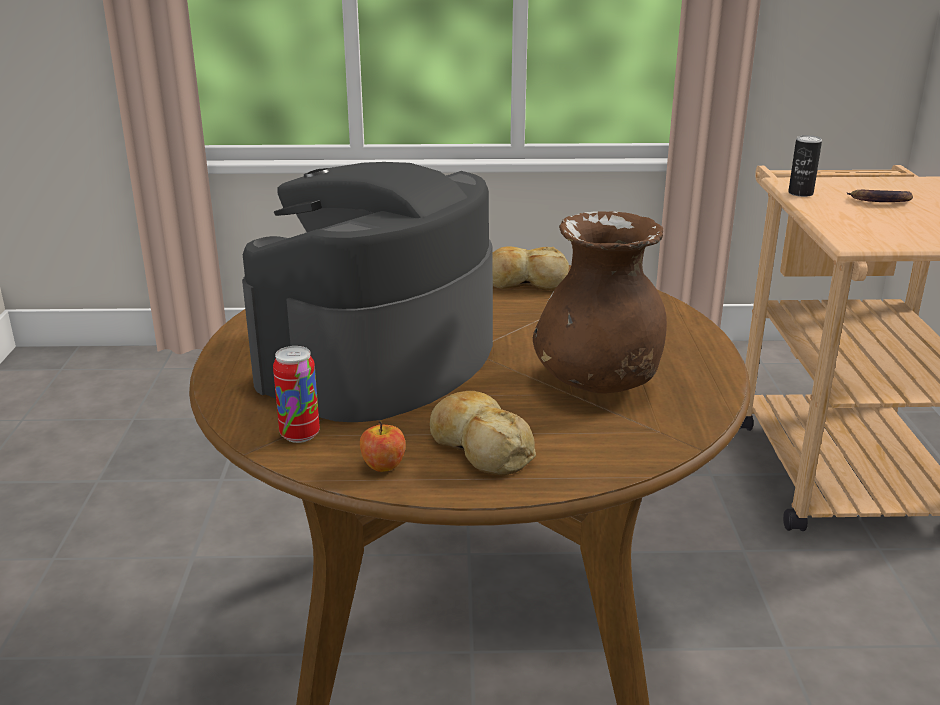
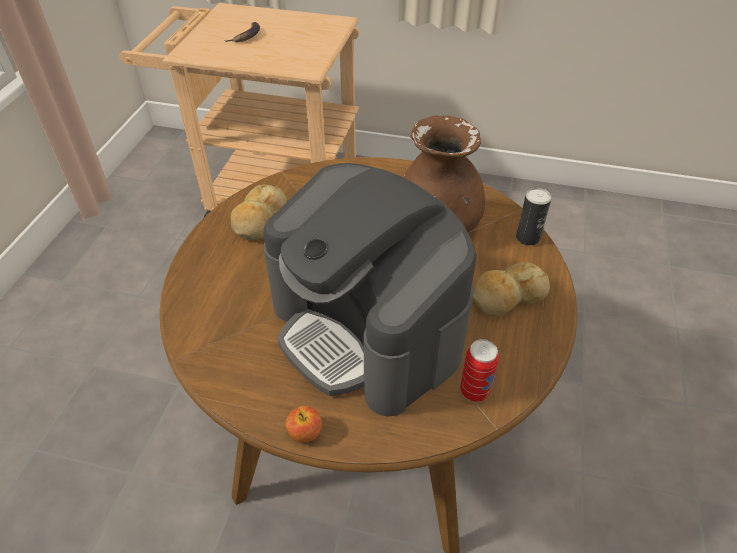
camera: 75 degrees left, 20 degrees up
apple [360,420,405,472] -> apple moved to [286,406,322,443]
can [788,135,822,197] -> can moved to [516,188,551,246]

